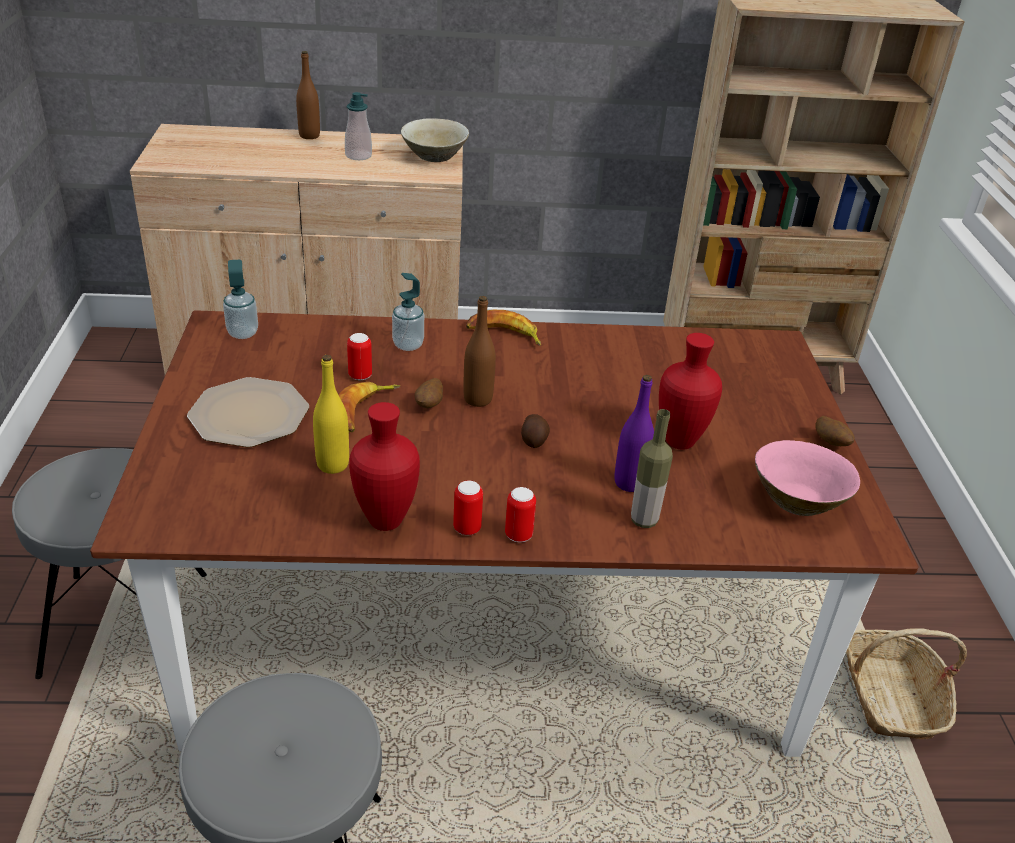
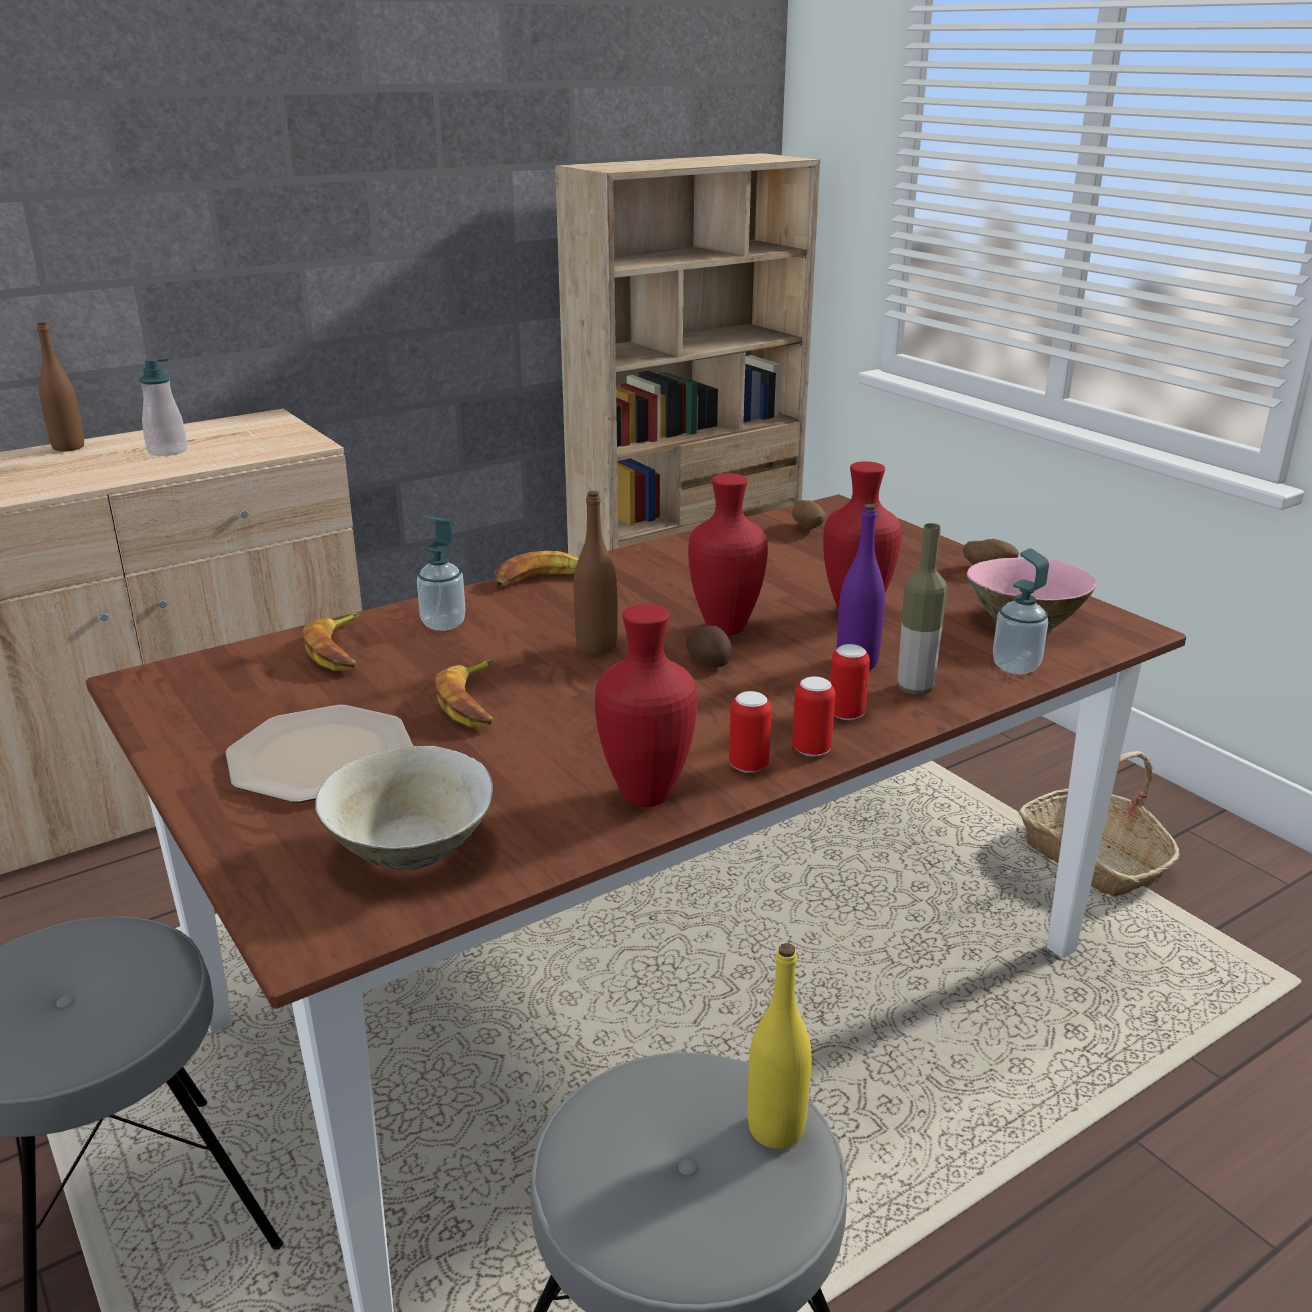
camera: 30 degrees left, 10 degrees down
soap dispenser [223,260,258,339] -> soap dispenser moved to [993,549,1049,674]
yellow bottle [313,355,349,474] -> yellow bottle moved to [748,943,812,1149]
can [347,333,372,380] -> can moved to [830,644,870,720]
beige bowl [401,118,469,162] -> beige bowl moved to [315,746,493,870]
potato [415,378,443,408] -> potato moved to [792,500,826,529]
none -> banana [303,613,360,671]
none -> red vase [688,473,768,635]

